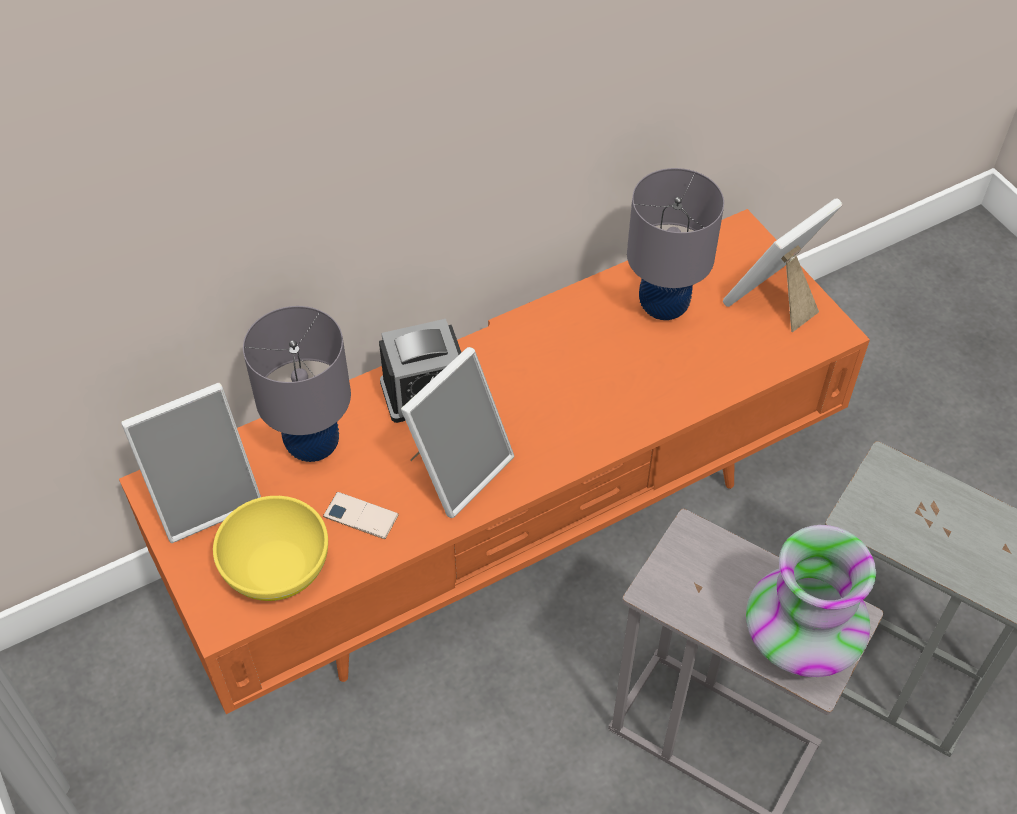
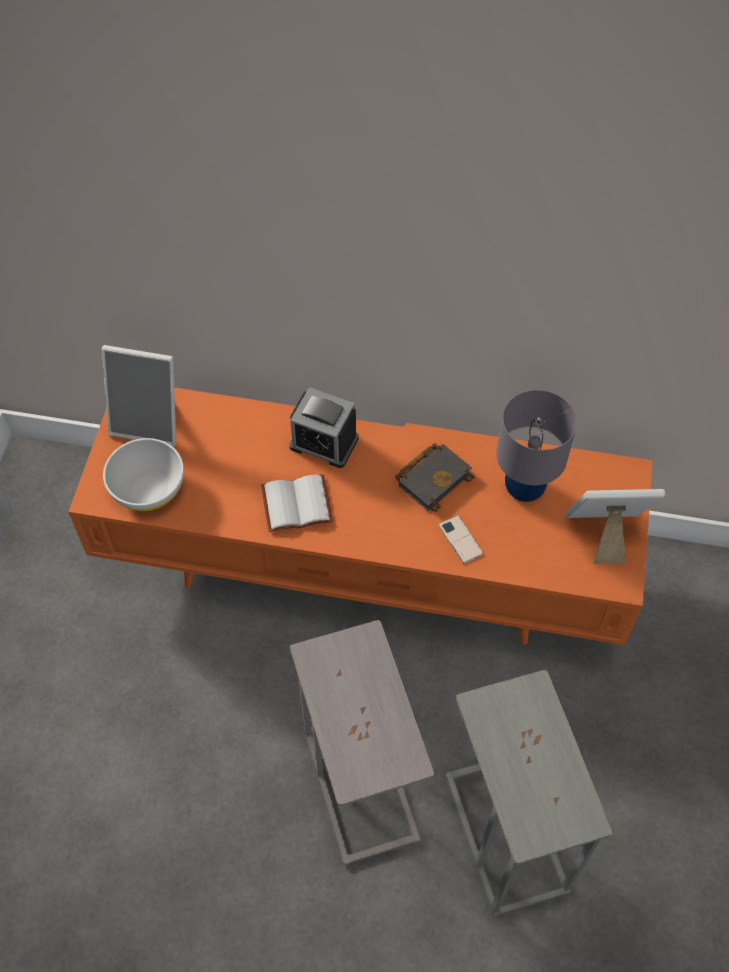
camera: 40 degrees right, 5 degrees up
yellow bowl [213,496,328,601] -> white bowl [103,438,184,511]
grey table lamp [243,306,351,462] -> none
phone [323,492,399,539] -> phone moved to [438,515,484,564]
picture frame [401,347,514,518] -> white book [261,475,333,532]
vase [746,525,876,677] -> none
none -> black book [395,443,475,512]

